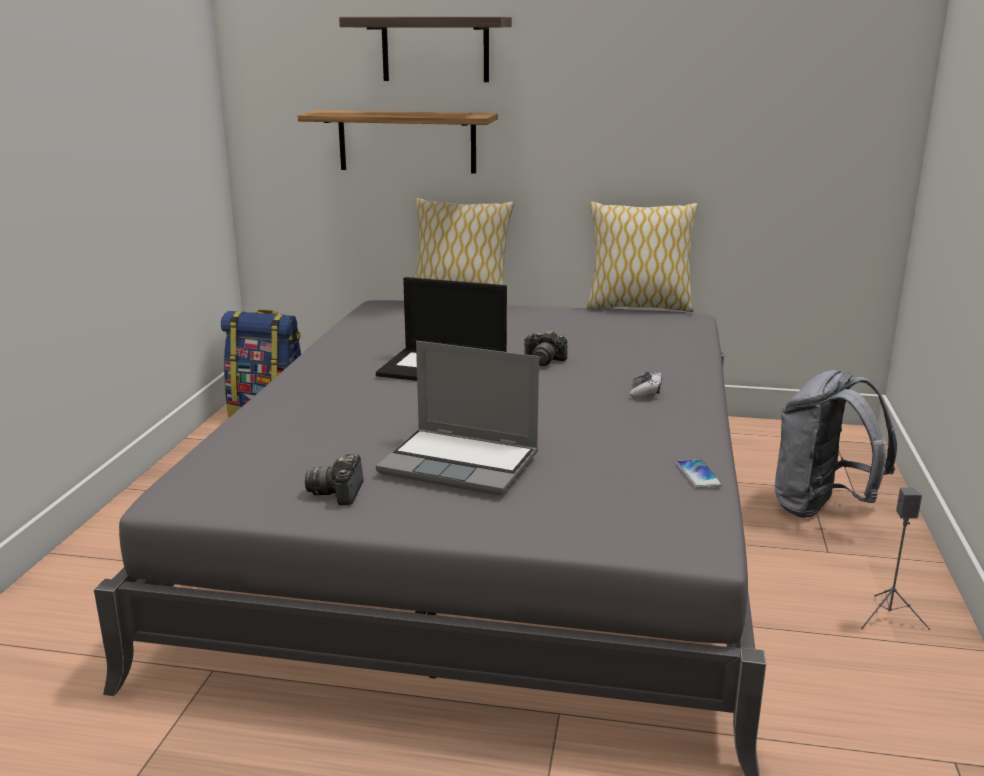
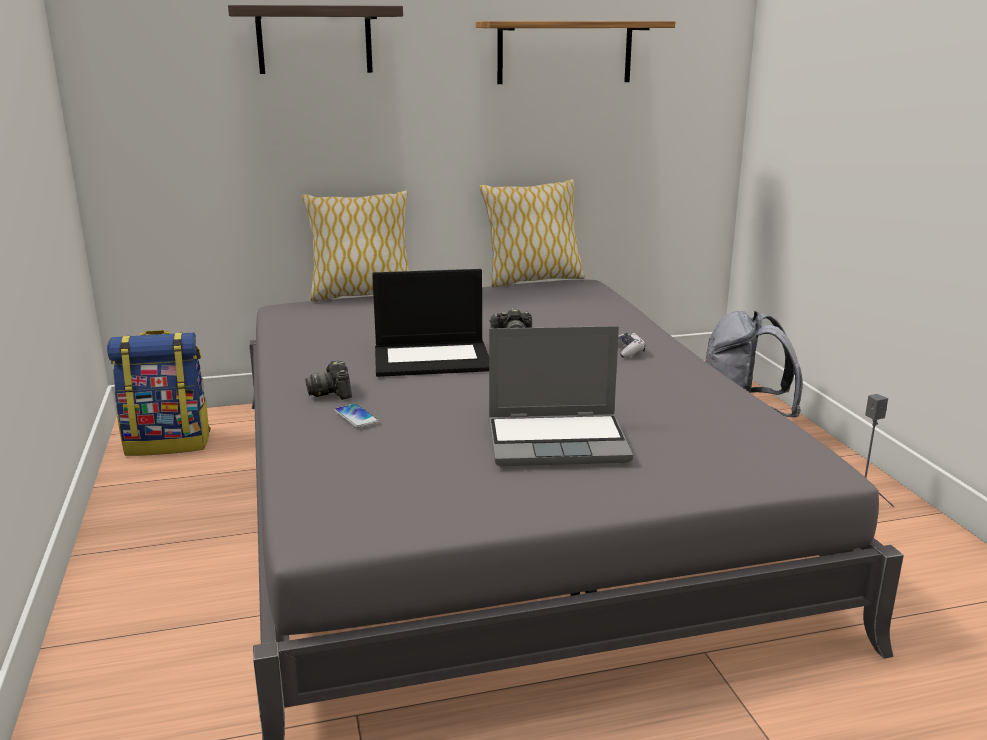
camera: 25 degrees left, 0 degrees up
shelf [298,110,498,174] -> shelf moved to [476,21,675,84]
camera [305,454,364,505] -> camera moved to [305,361,352,400]
phone [676,459,722,488] -> phone moved to [334,404,379,428]

